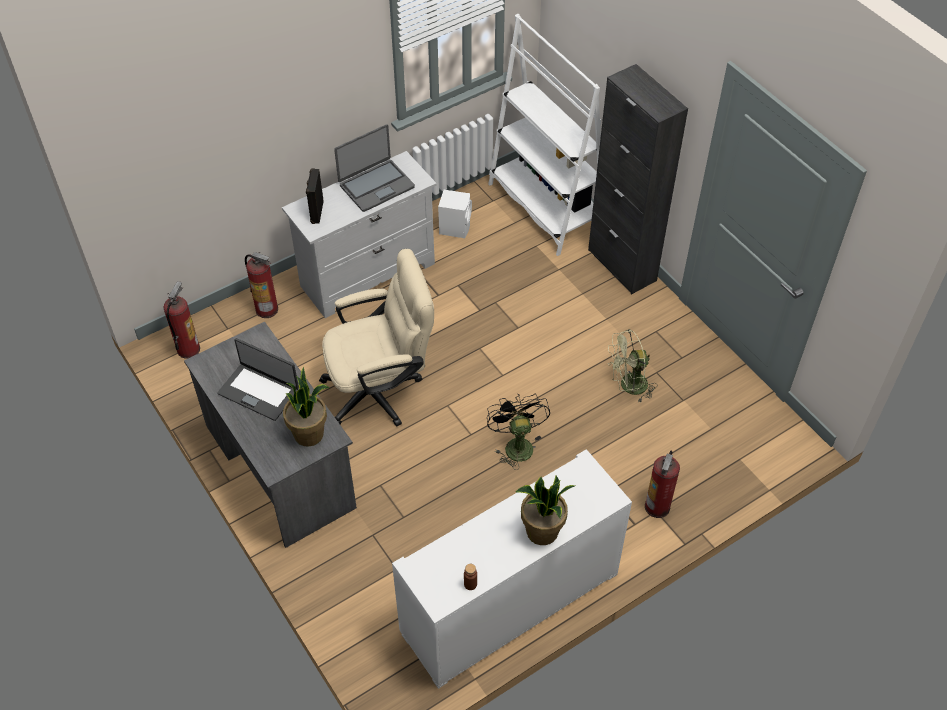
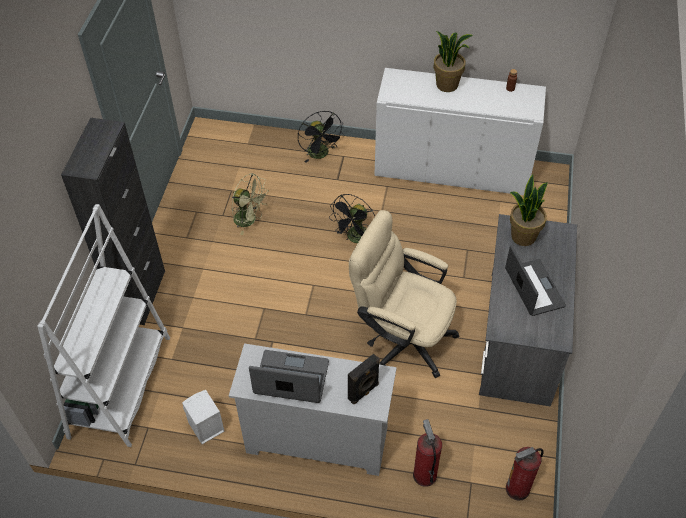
camera: 135 degrees left, 0 degrees up
fire extinguisher [645,450,680,518] -> black fan [298,111,344,163]

